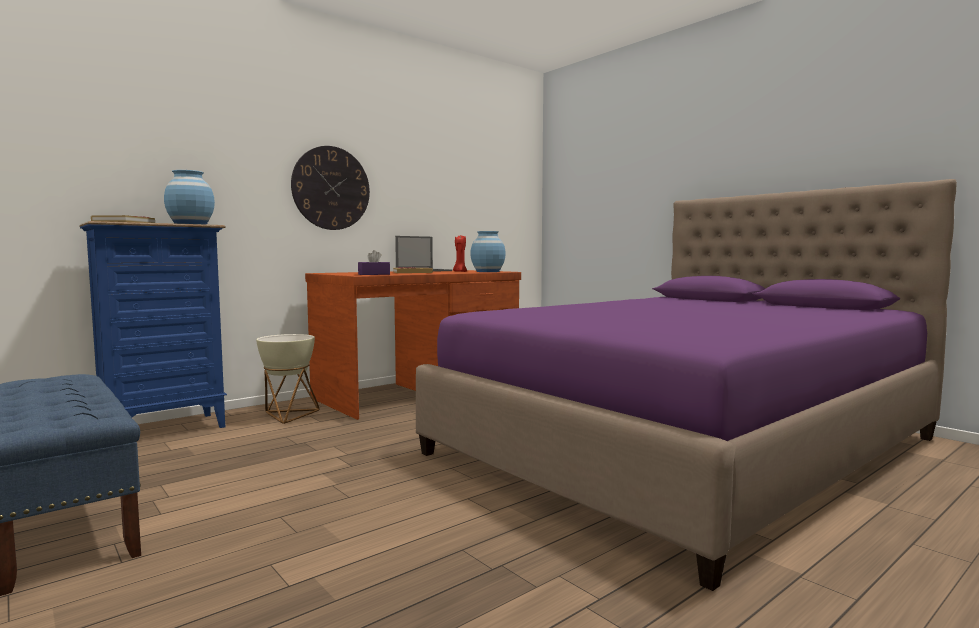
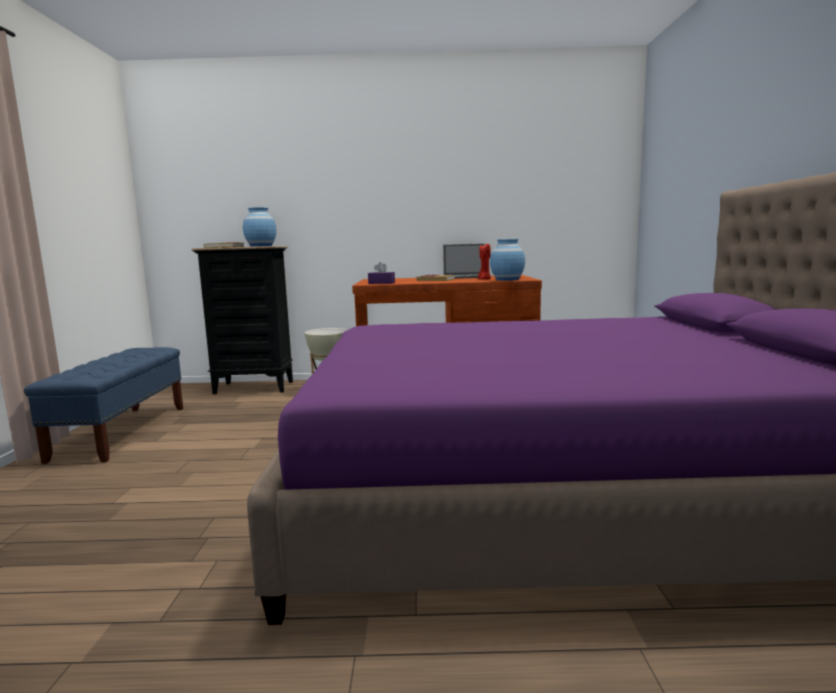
camera: 40 degrees right, 5 degrees up
blue dresser [79,221,227,428] -> black dresser [192,246,293,394]
wall clock [291,146,370,230] -> none

